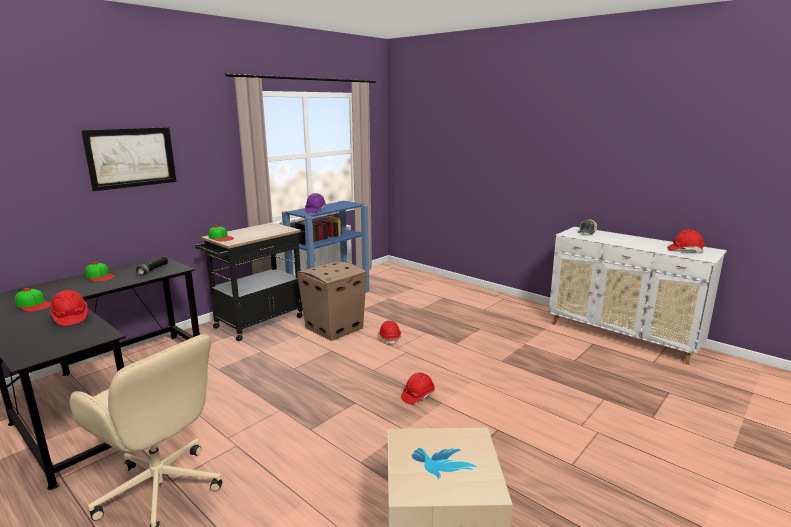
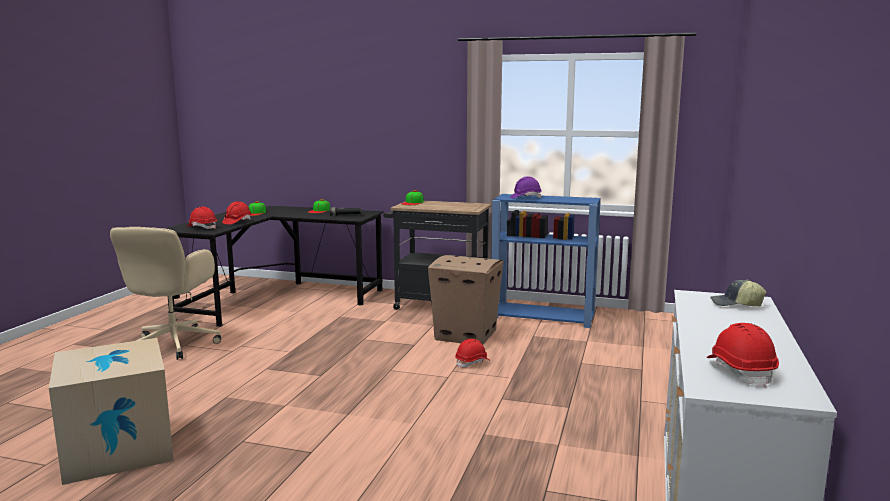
camera: 65 degrees right, 5 degrees down
picture [81,127,177,191] -> none
red hard hat [401,373,435,404] -> red hard hat moved to [186,206,217,229]

